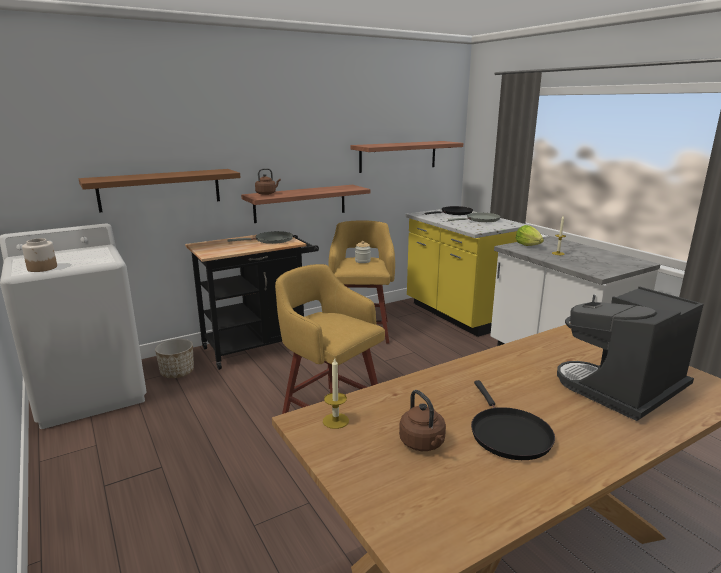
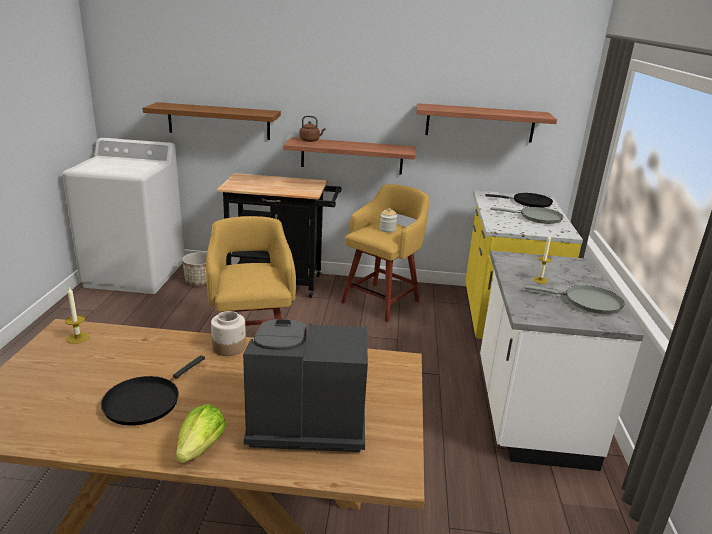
camera: 35 degrees right, 5 degrees up
jar [22,238,57,272] -> jar moved to [211,311,246,356]
grey frying pan [227,231,293,244] -> grey frying pan moved to [525,285,624,314]
brown kettle [399,390,446,451] -> none
lettuce [516,225,544,246] -> lettuce moved to [176,404,226,463]

